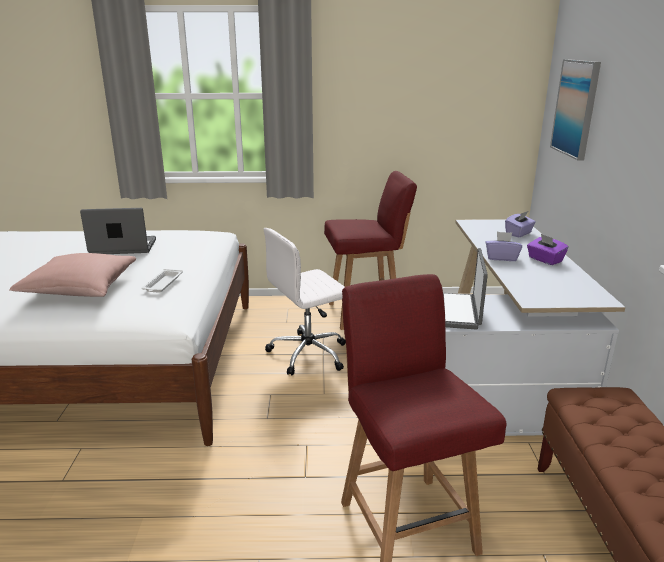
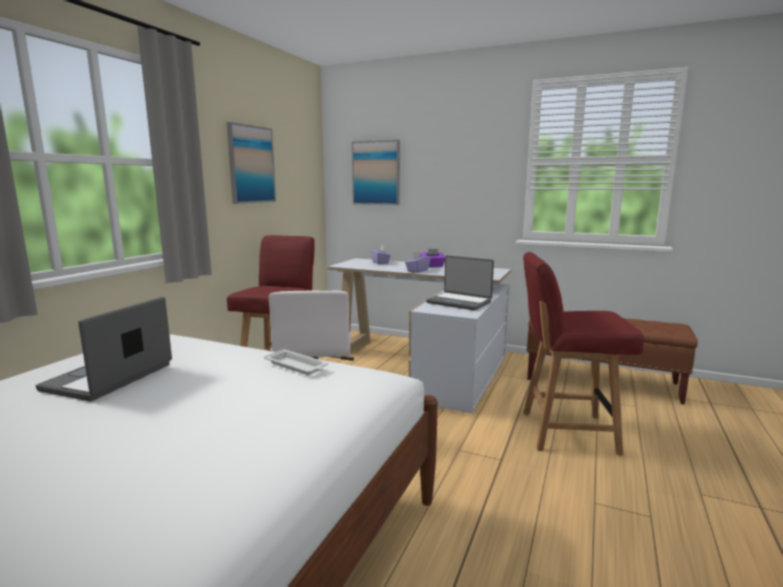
camera: 65 degrees left, 10 degrees down
pink pillow [9,253,136,297] -> none
none -> picture [226,122,276,204]

